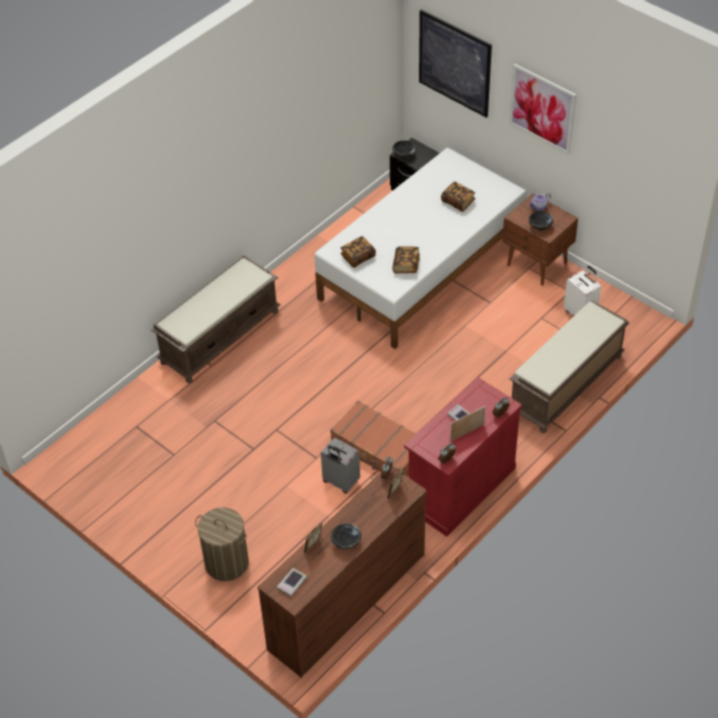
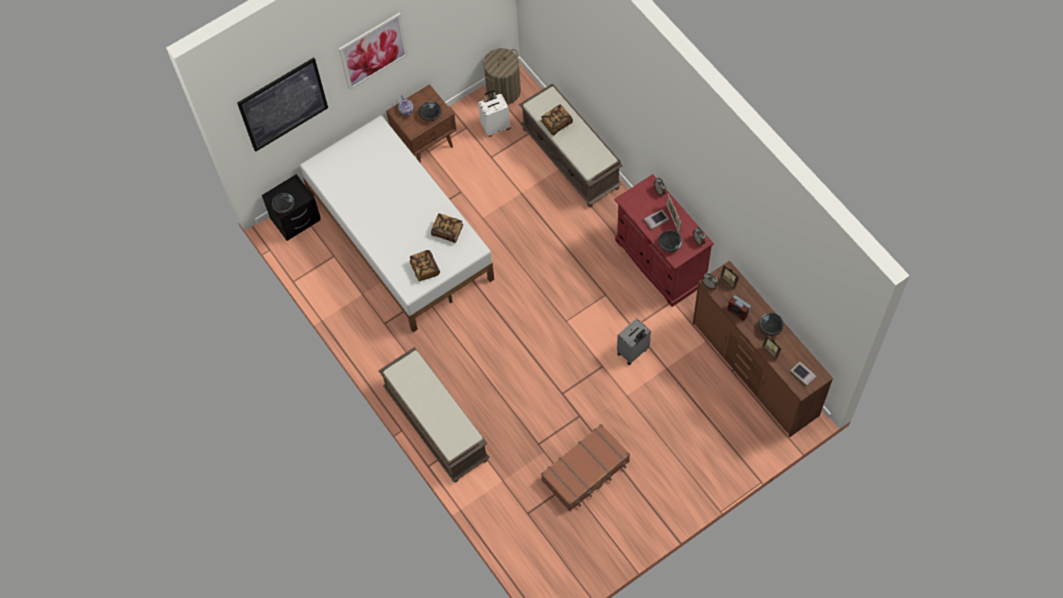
camera: 75 degrees left, 15 degrees up
laundry basket [195,507,249,581] -> laundry basket moved to [483,48,521,105]
brown suitcase [330,401,416,476] -> brown suitcase moved to [541,424,630,511]
book [441,181,475,212] -> book moved to [541,104,573,135]
none -> black bowl [658,230,682,252]
none -> alarm clock [727,295,751,321]

